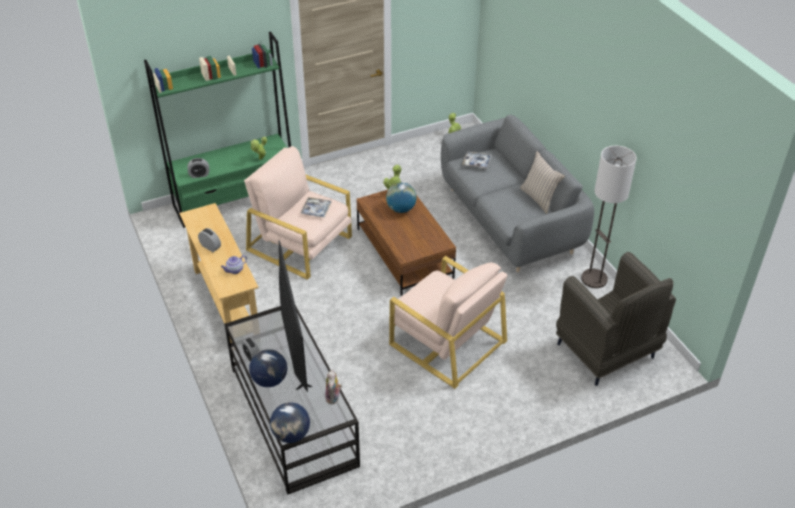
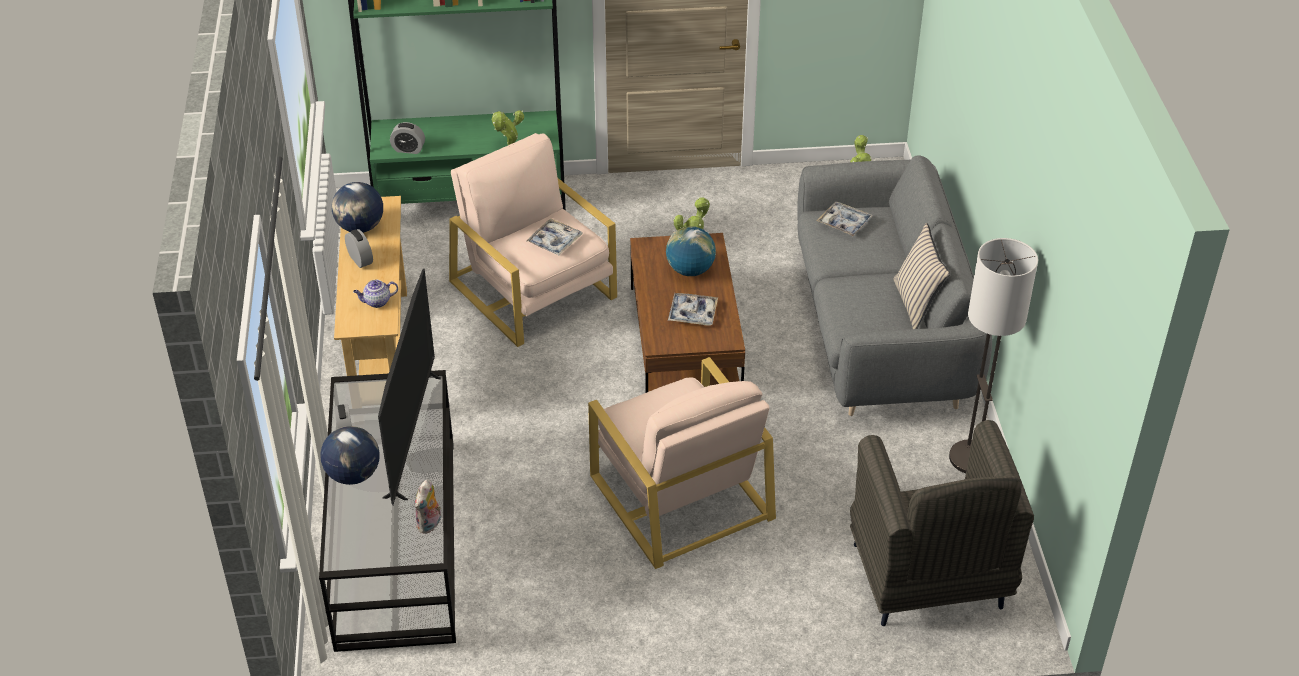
camera: 20 degrees right, 0 degrees up
globe [270,402,310,443] -> globe moved to [332,182,383,233]
none -> tray [668,293,718,326]

